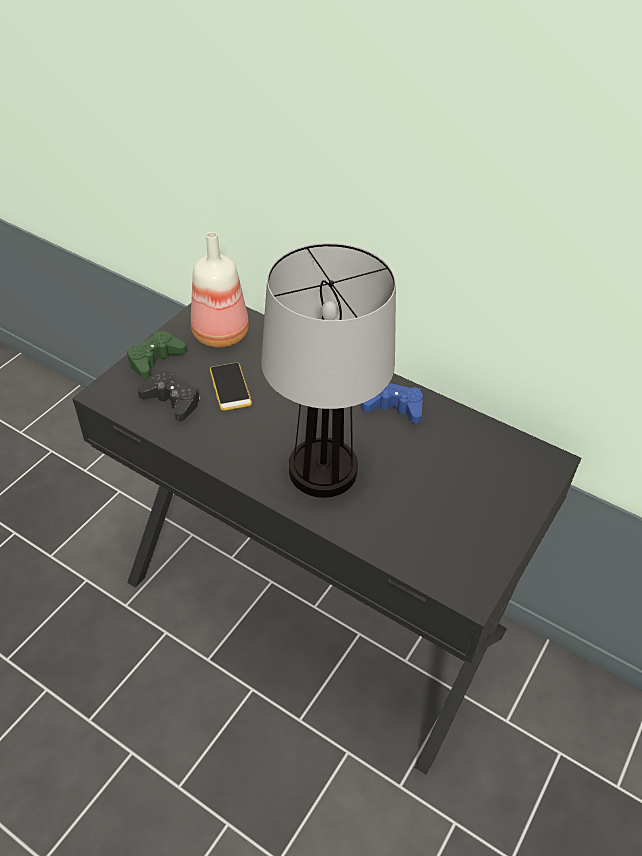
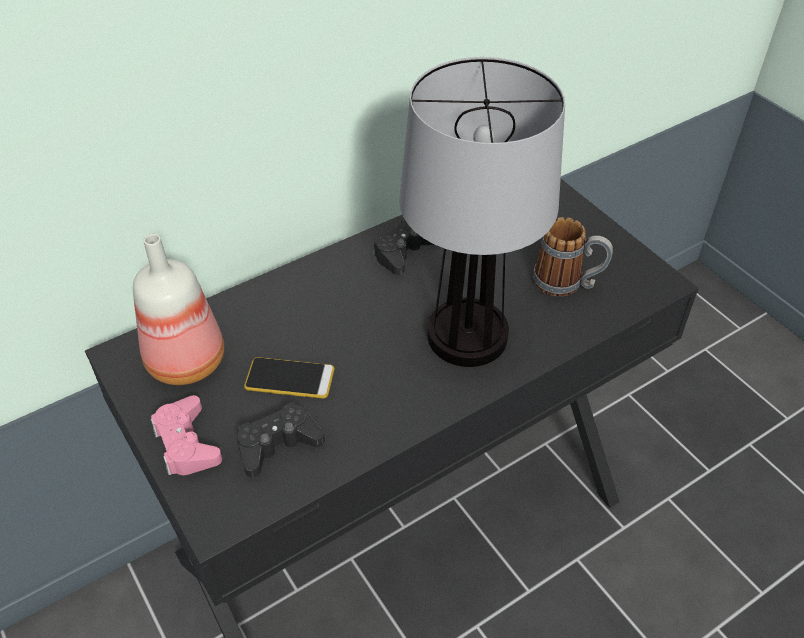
camera: 65 degrees left, 0 degrees up
green game controller [127,331,187,378] -> pink game controller [151,395,222,475]
blue game controller [362,383,423,423] -> black game controller [374,219,434,275]
none -> mug [533,217,613,296]

